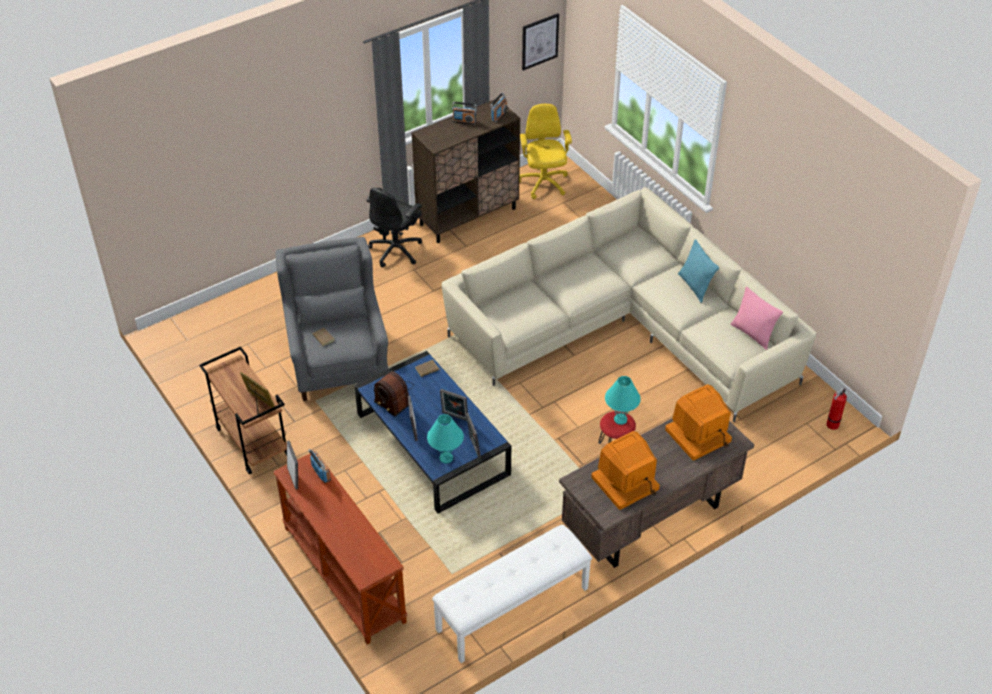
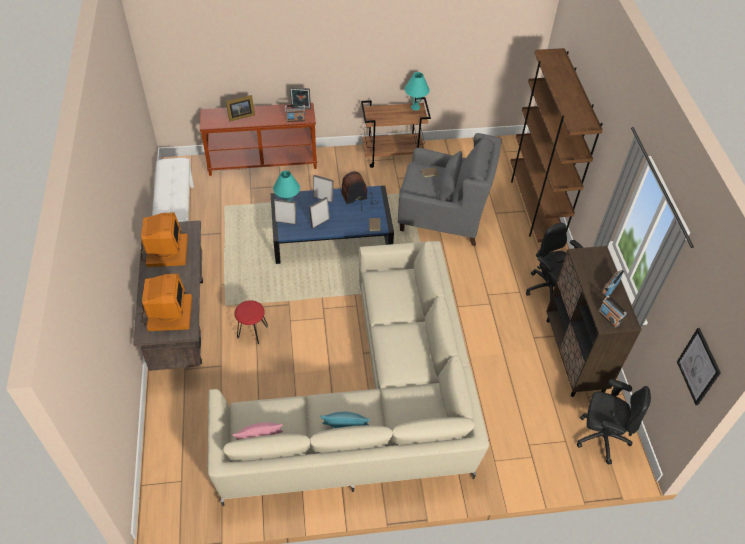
camera: 115 degrees right, 5 degrees up
picture frame [240,372,275,414] -> picture frame moved to [226,95,255,122]
yellow office chair [519,104,572,199] -> black office chair [577,379,651,464]
turquoise table lamp [605,376,641,425] -> turquoise table lamp moved to [405,72,430,111]
fire extinguisher [826,388,847,430] -> none
none -> brown bookcase [510,48,603,242]

